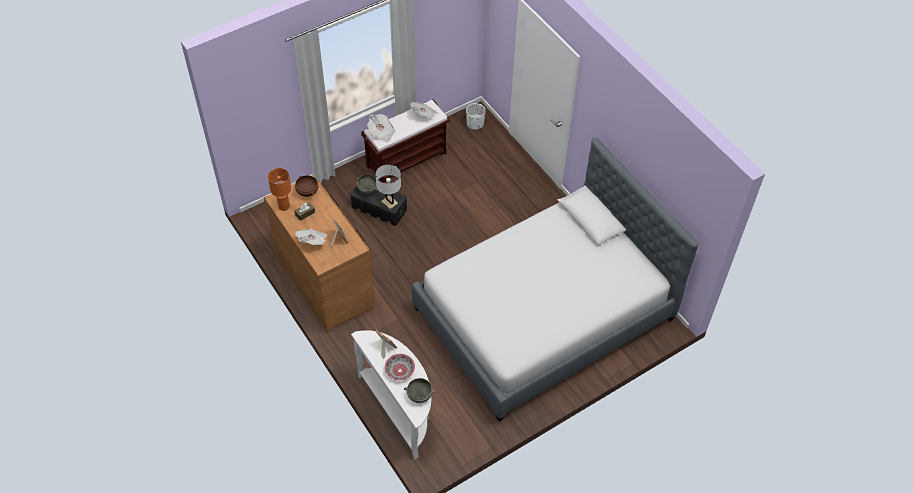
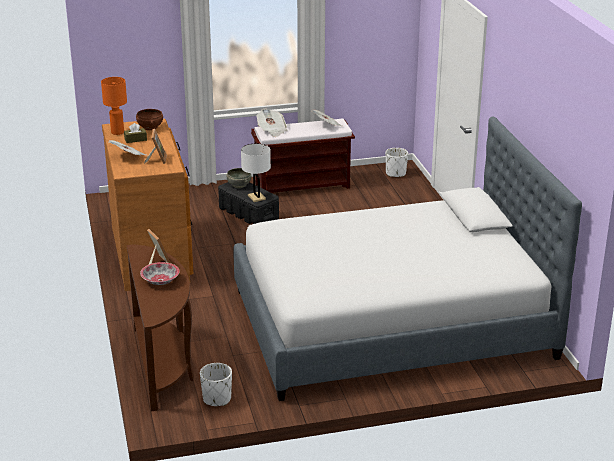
camera: 20 degrees right, 25 degrees down
white console table [351,330,432,460] -> brown console table [127,244,194,411]
grey bowl [404,378,435,403] -> none
none -> white planter [200,363,232,406]

